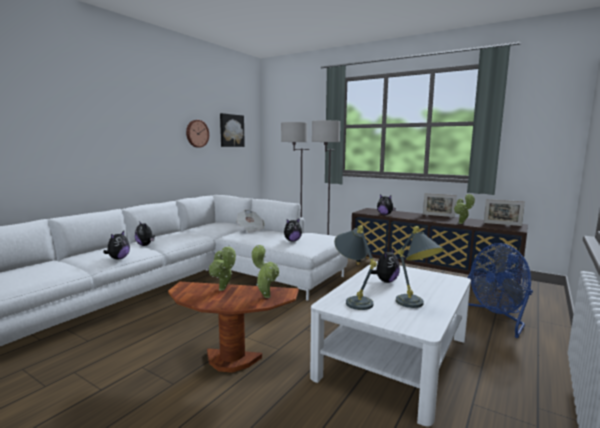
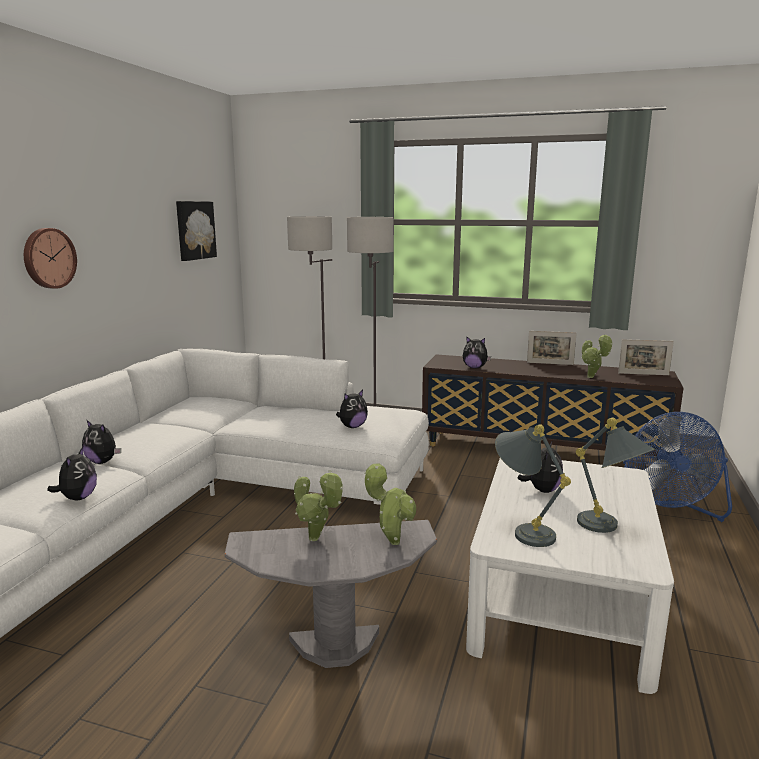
camera: 15 degrees left, 5 degrees up
brown side table [168,282,299,373] -> grey side table [225,520,437,668]
wall clock [186,120,209,148] -> wall clock moved to [24,228,77,289]
newspaper [236,210,265,233] -> none
blue fan [467,243,533,338] -> blue fan turned 60 degrees counterclockwise [623,412,732,522]

